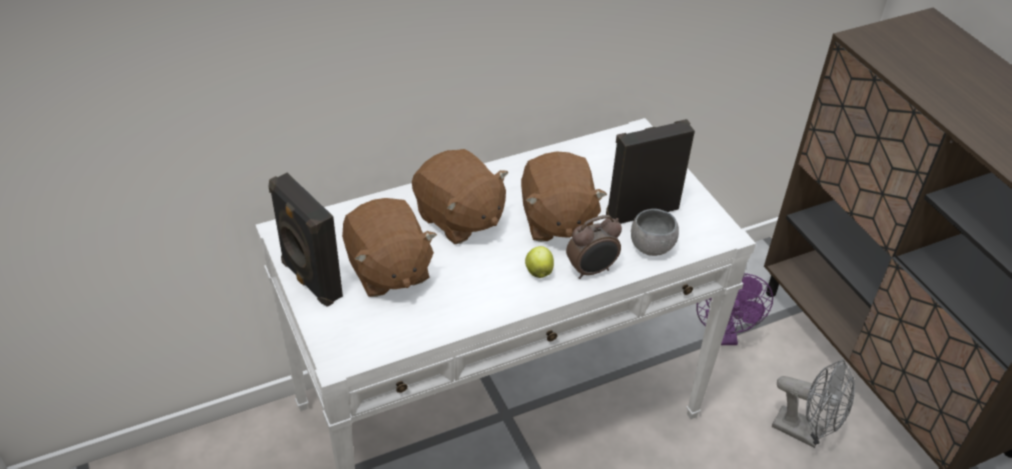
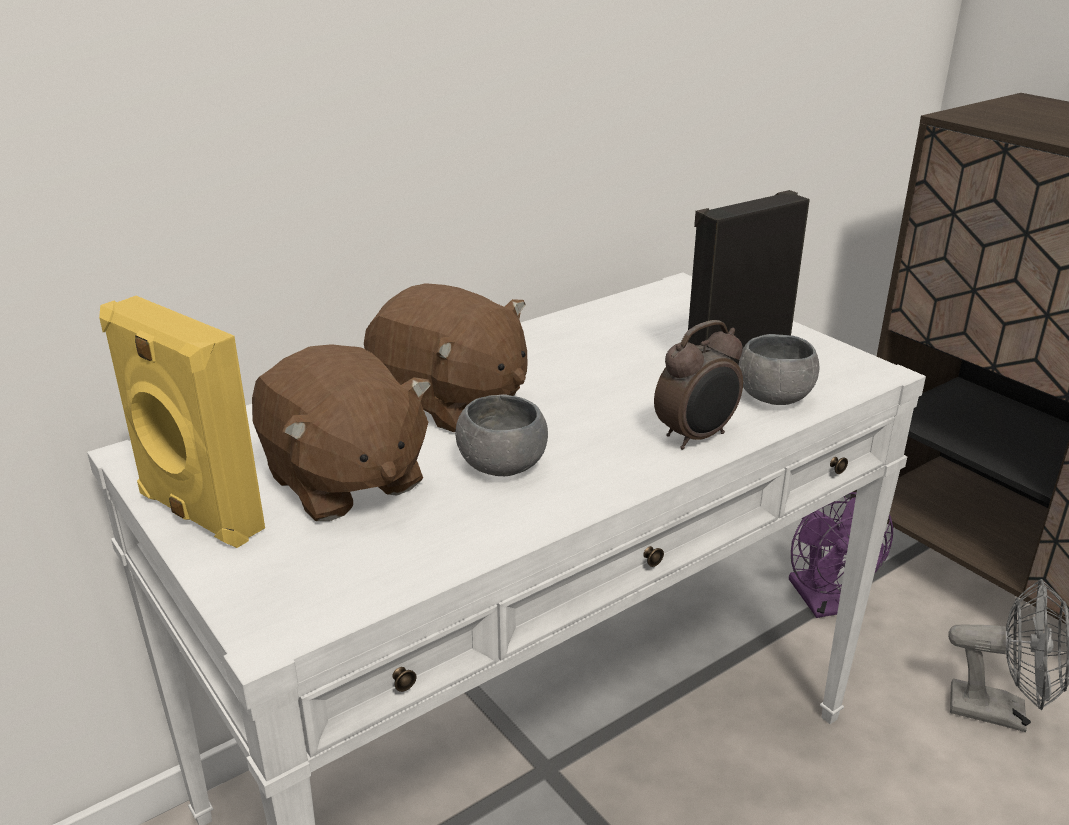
camera: 10 degrees left, 15 degrees down
black speaker [268,173,343,307] -> yellow speaker [99,296,265,548]
brown plush toy [521,151,607,242] -> none
apple [525,246,554,278] -> none
none -> grey bowl [455,394,548,476]

